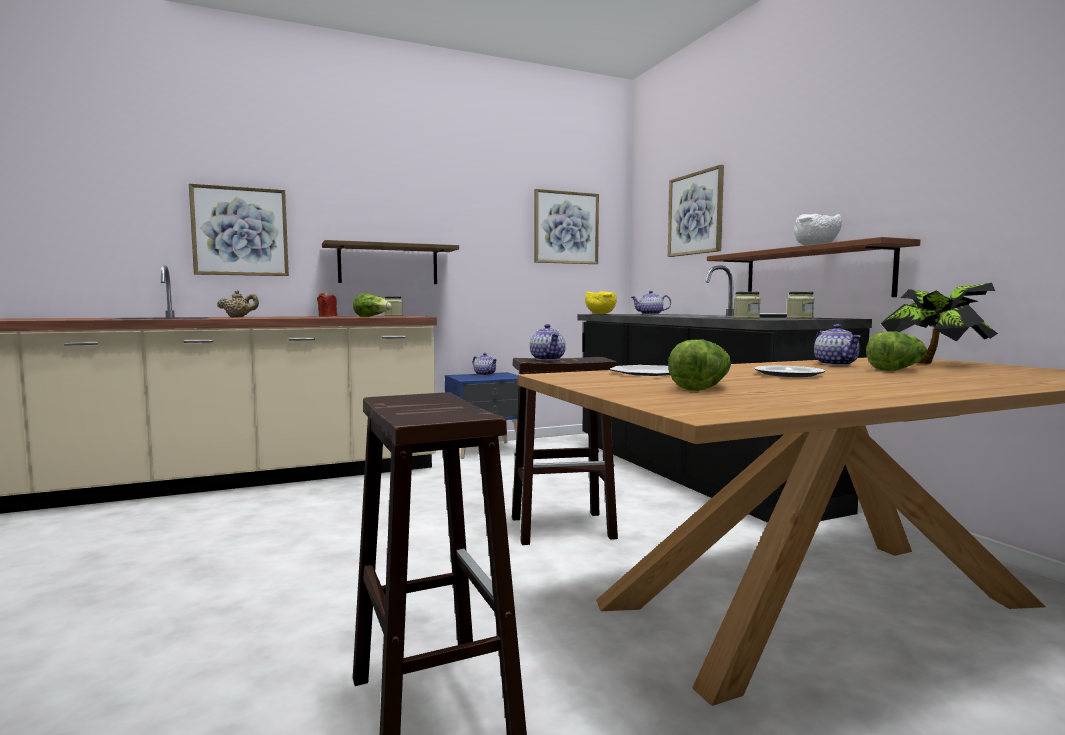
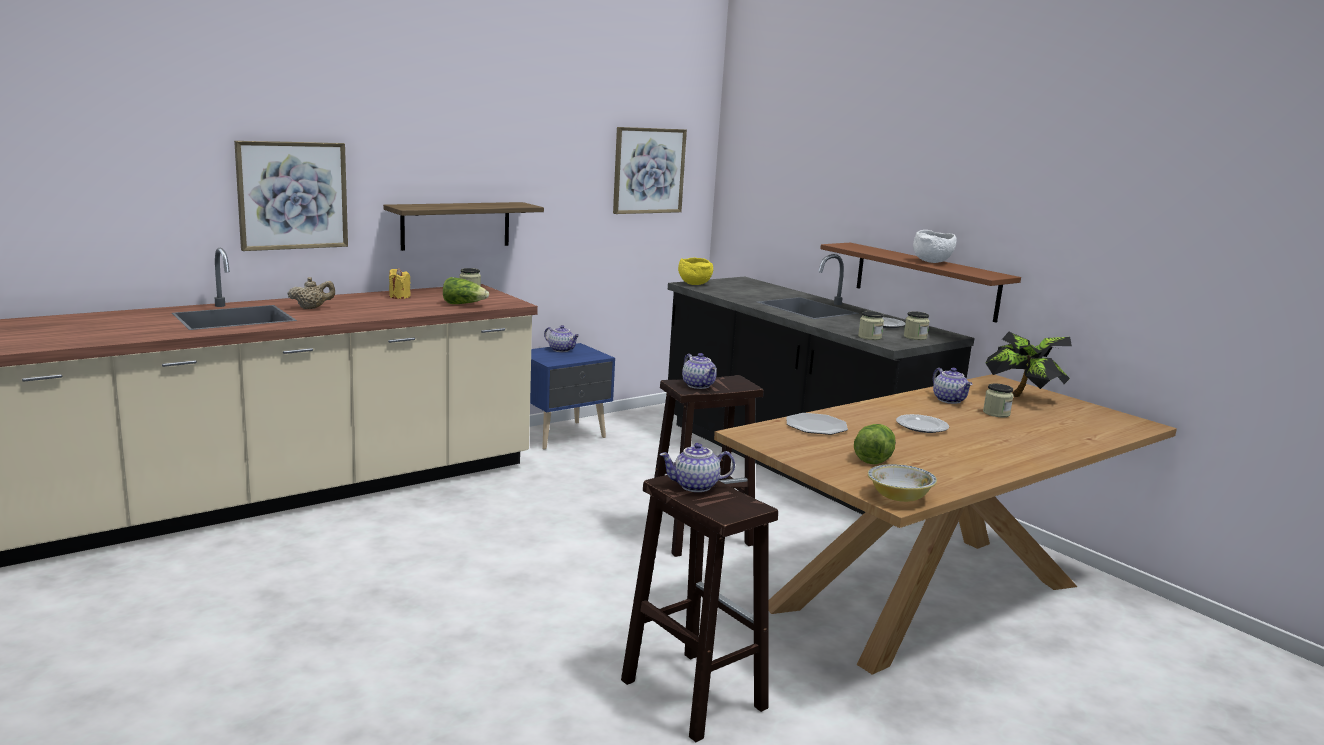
camera: 15 degrees left, 10 degrees up
red candle [317,291,337,317] -> yellow candle [389,268,411,299]
teapot [631,291,671,315] -> teapot moved to [659,443,735,492]
picture [668,165,724,257] -> none
lettuce [866,332,927,371] -> jar [983,383,1014,417]
none -> bowl [868,464,937,502]

